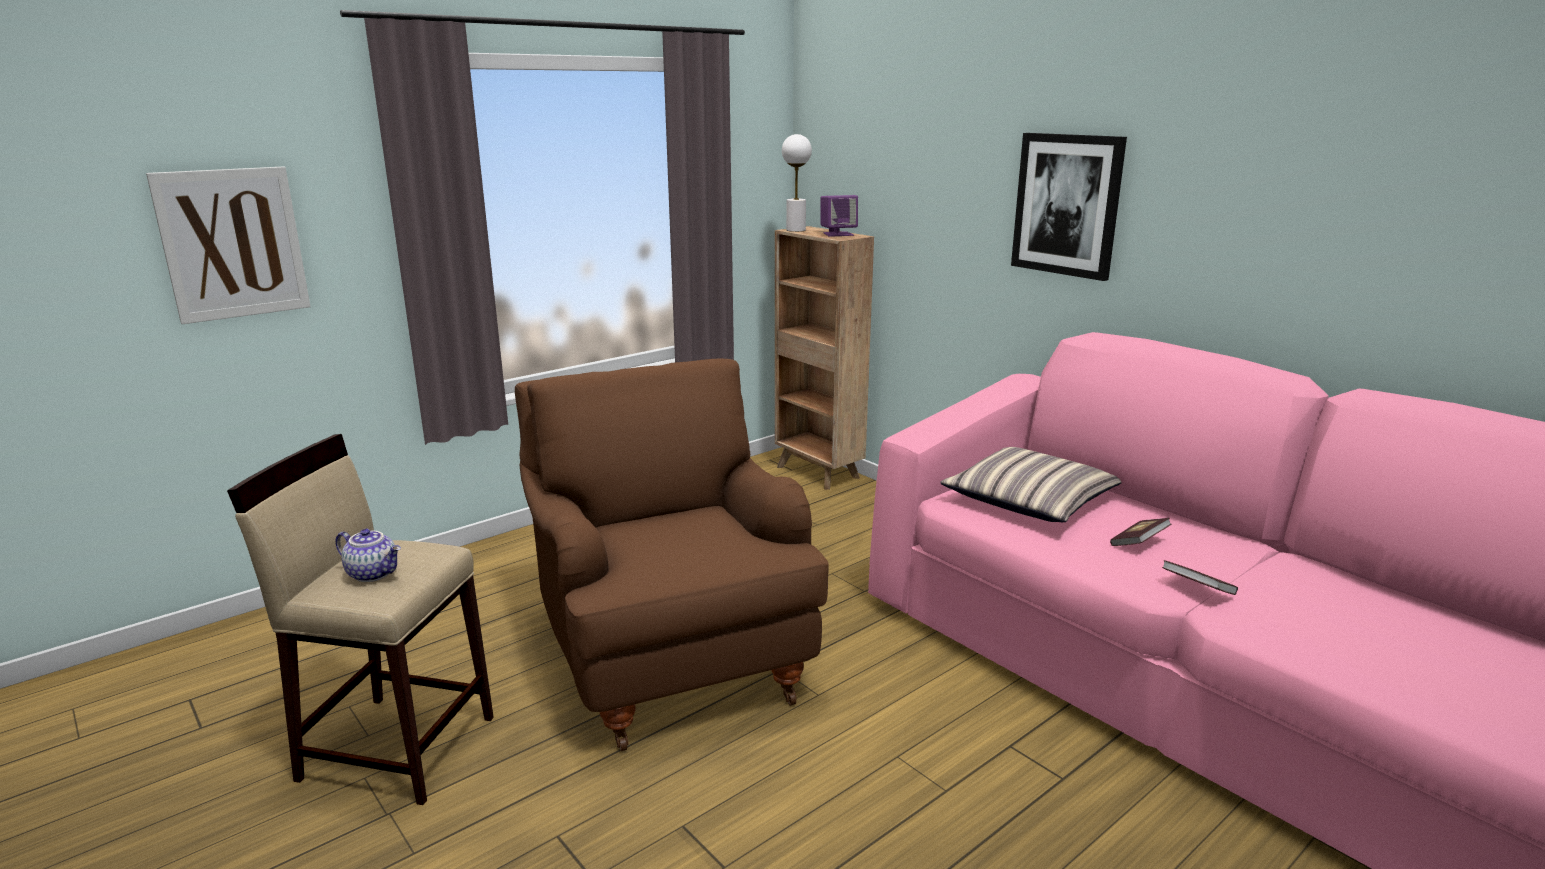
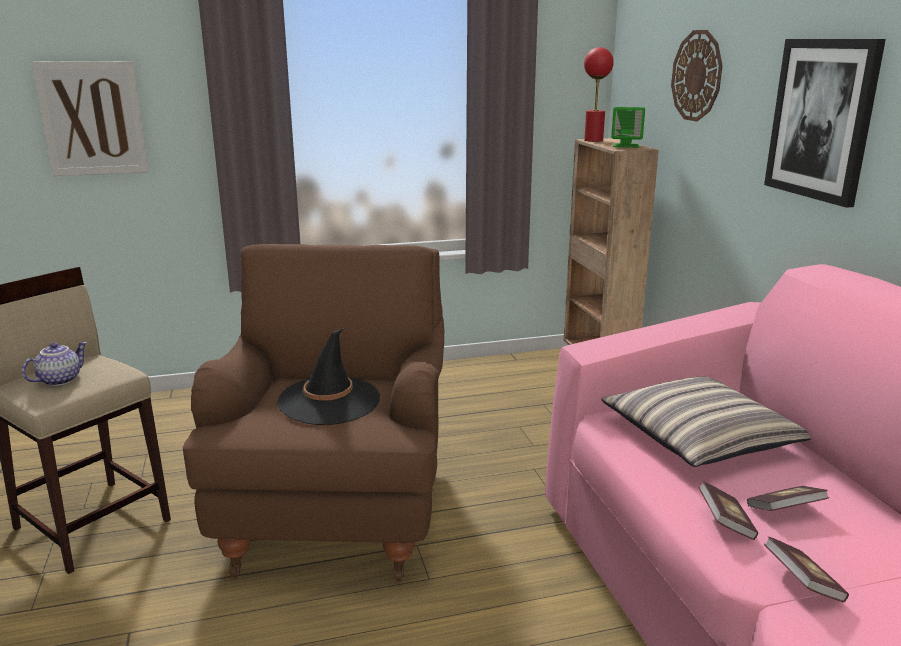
camera: 25 degrees right, 0 degrees up
teapot [335,529,401,582] -> teapot turned 105 degrees counterclockwise [22,342,87,386]
white table lamp [782,134,812,232] -> red table lamp [584,47,614,142]
purple speaker [820,195,858,237] -> green speaker [611,107,645,148]
none -> black hat [277,328,380,425]
none -> wall clock [671,30,723,121]
none -> book [699,481,758,540]

